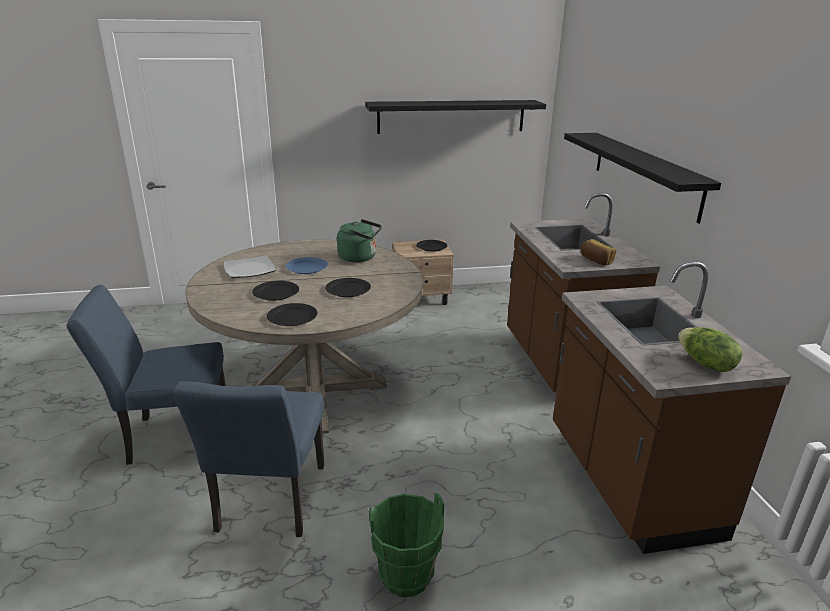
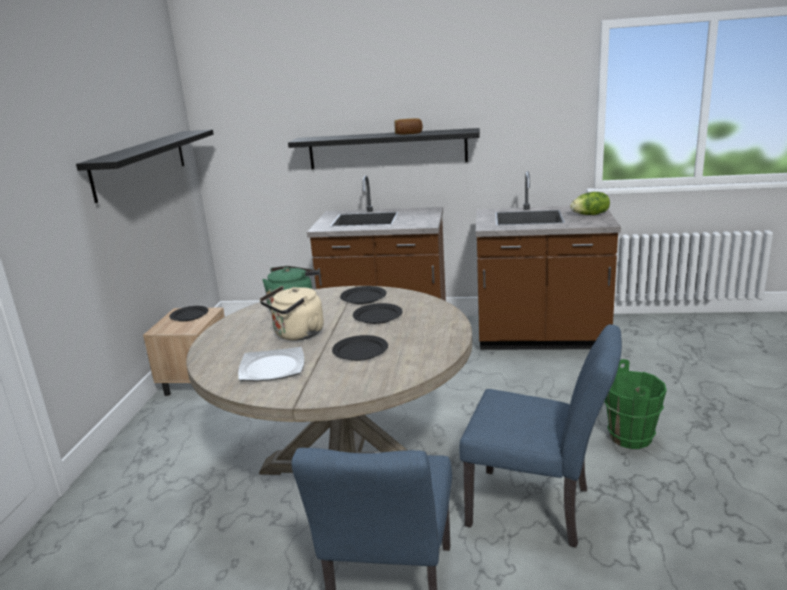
camera: 70 degrees left, 5 degrees down
black plate [267,303,317,326] -> black plate moved to [340,286,386,304]
blue plate [285,257,328,274] -> beige kettle [260,286,324,341]
bread [581,239,617,266] -> bread moved to [395,118,423,134]

